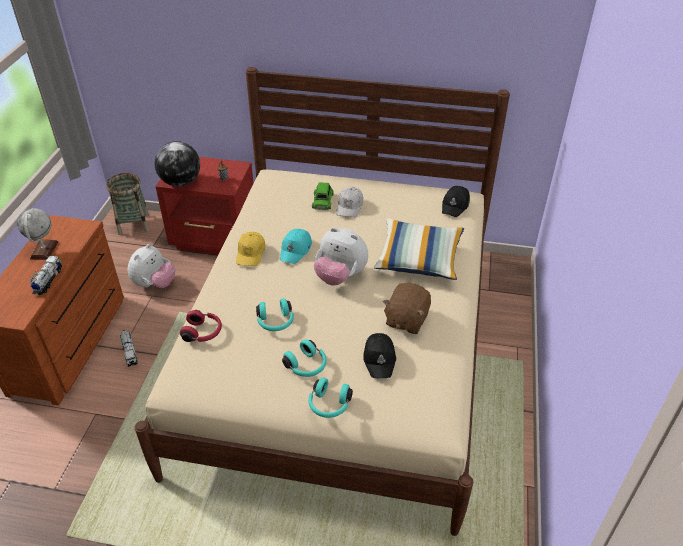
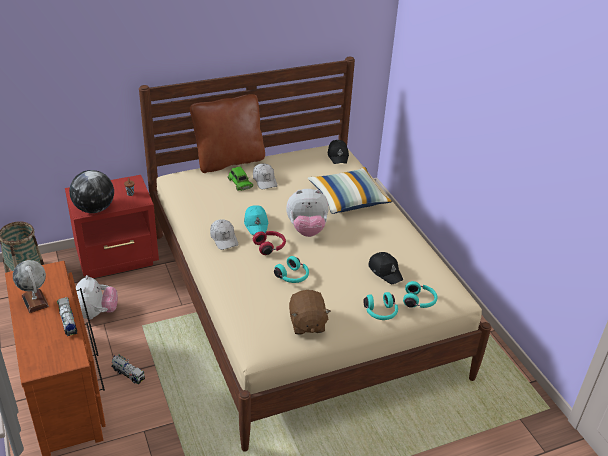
camera: 35 degrees left, 5 degrees down
red headphones [180,310,222,342] -> red headphones moved to [253,231,286,255]
yellow cap [236,232,265,266] -> white cap [210,219,238,250]
turquoise headphones [282,339,327,377] -> turquoise headphones moved to [403,281,437,308]
brown plush toy [383,283,431,334] -> brown plush toy moved to [289,290,331,335]
none -> brown pillow [190,94,265,173]

